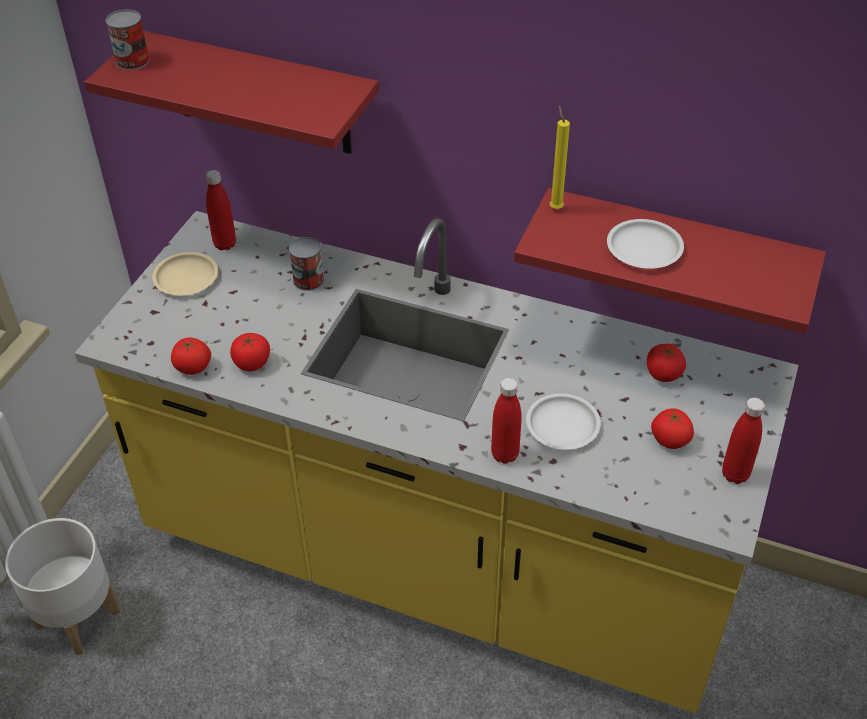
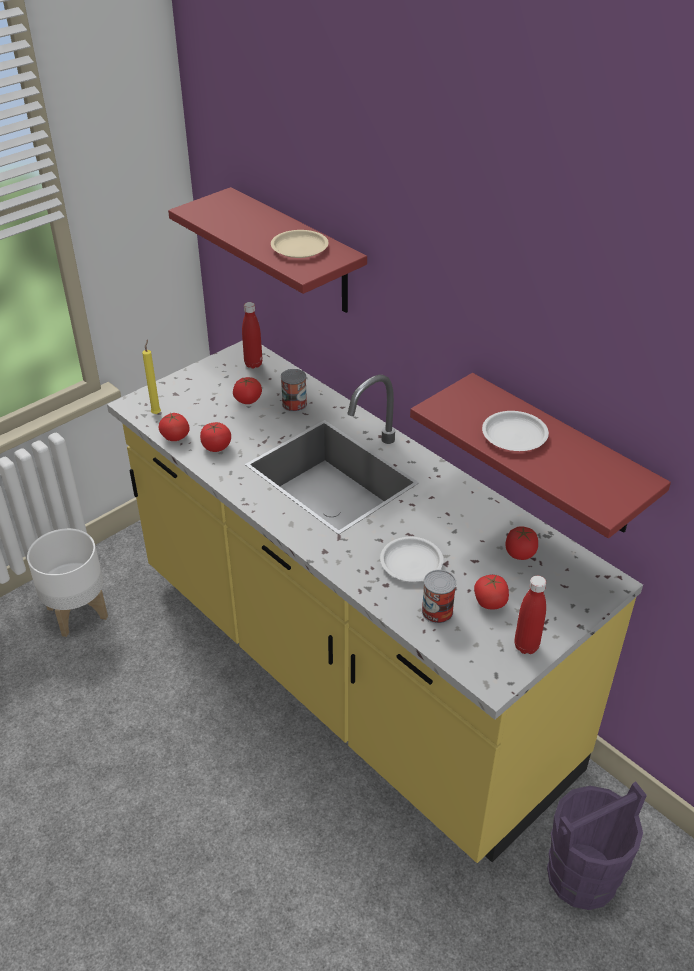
camera: 25 degrees right, 5 degrees down
can [106,10,150,70] -> can moved to [422,570,456,624]
beige plate [152,252,218,295] -> beige plate moved to [271,230,328,258]
red bottle [491,378,522,464] -> none
yellow candle [550,106,570,209] -> yellow candle moved to [142,340,161,414]
none -> tomato [233,377,262,404]
none -> purple bucket [547,781,647,910]

